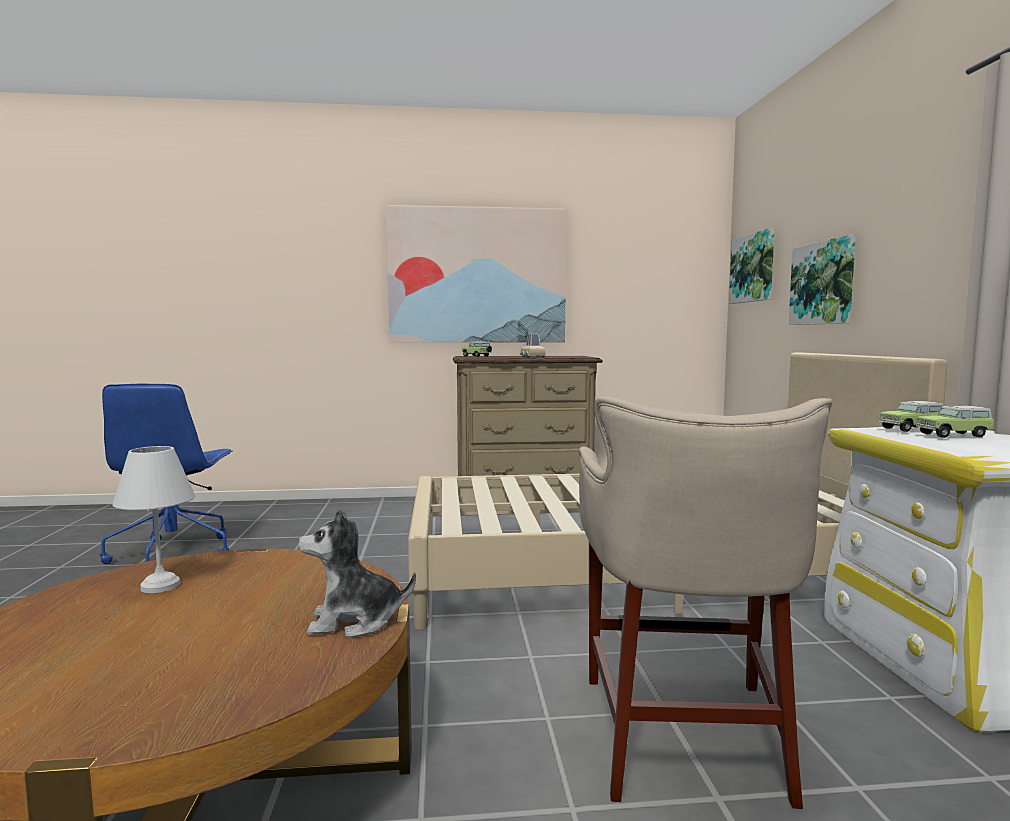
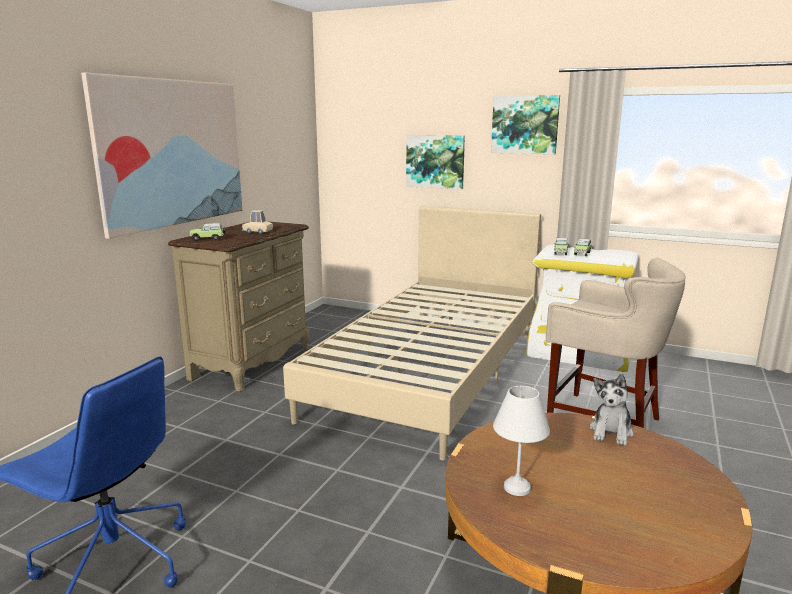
camera: 60 degrees left, 10 degrees up
picture [729,228,775,304] -> picture moved to [491,95,560,154]

